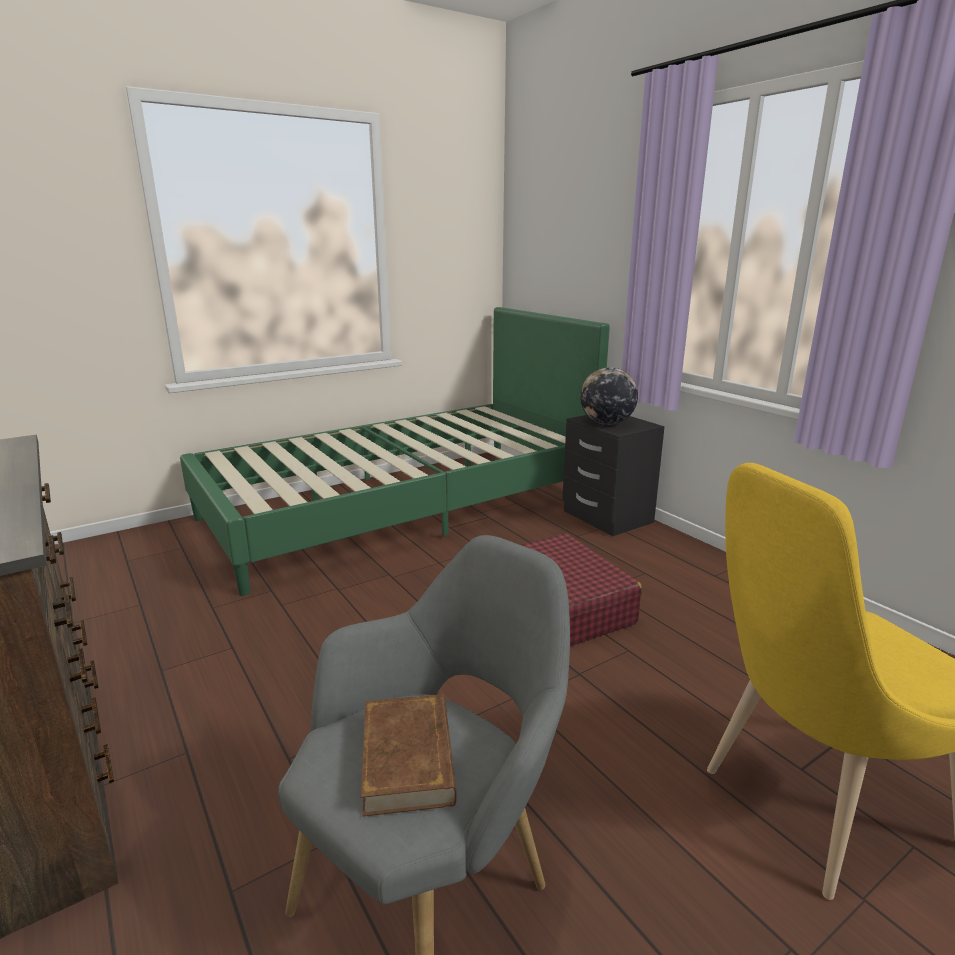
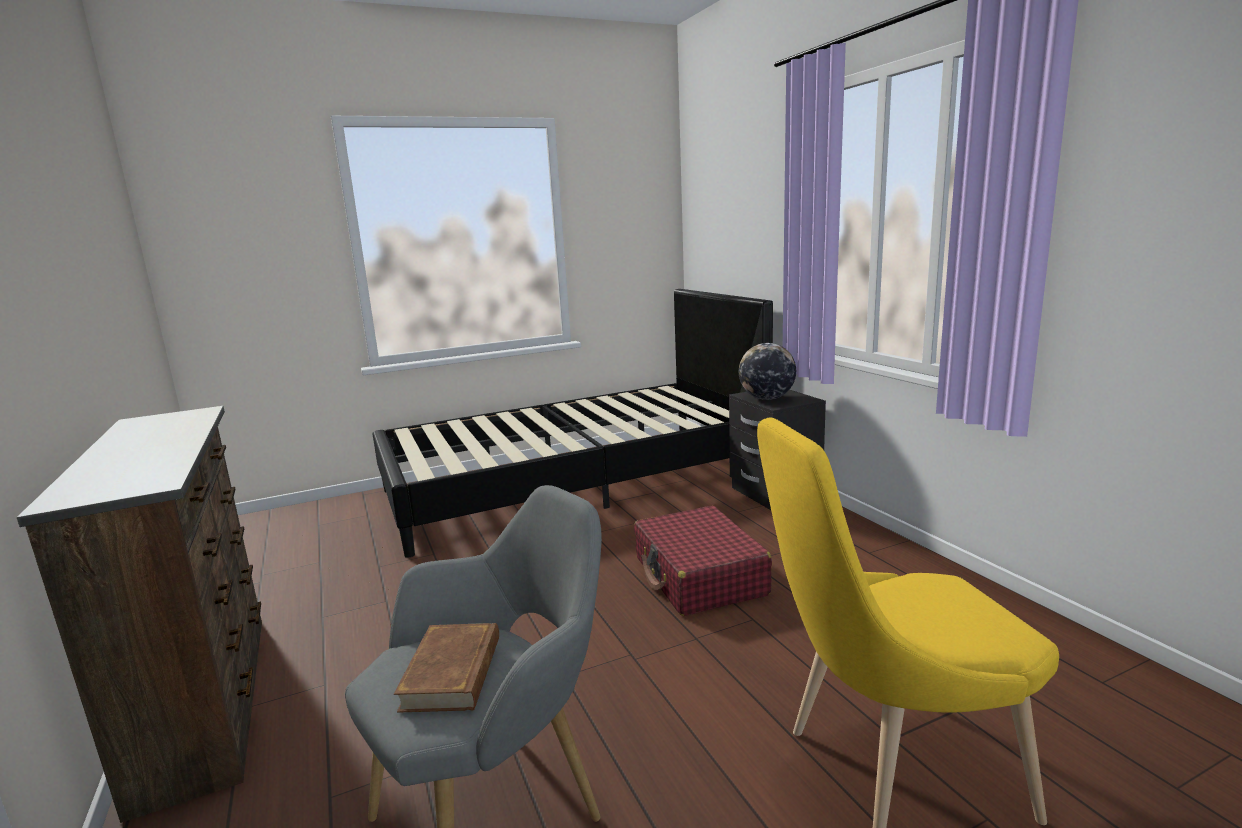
camera: 10 degrees right, 5 degrees down
green bed [180,307,610,596] -> black bed [372,289,773,558]

